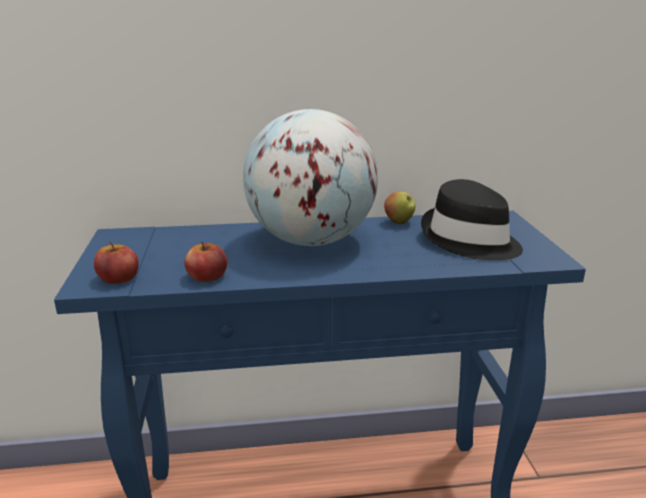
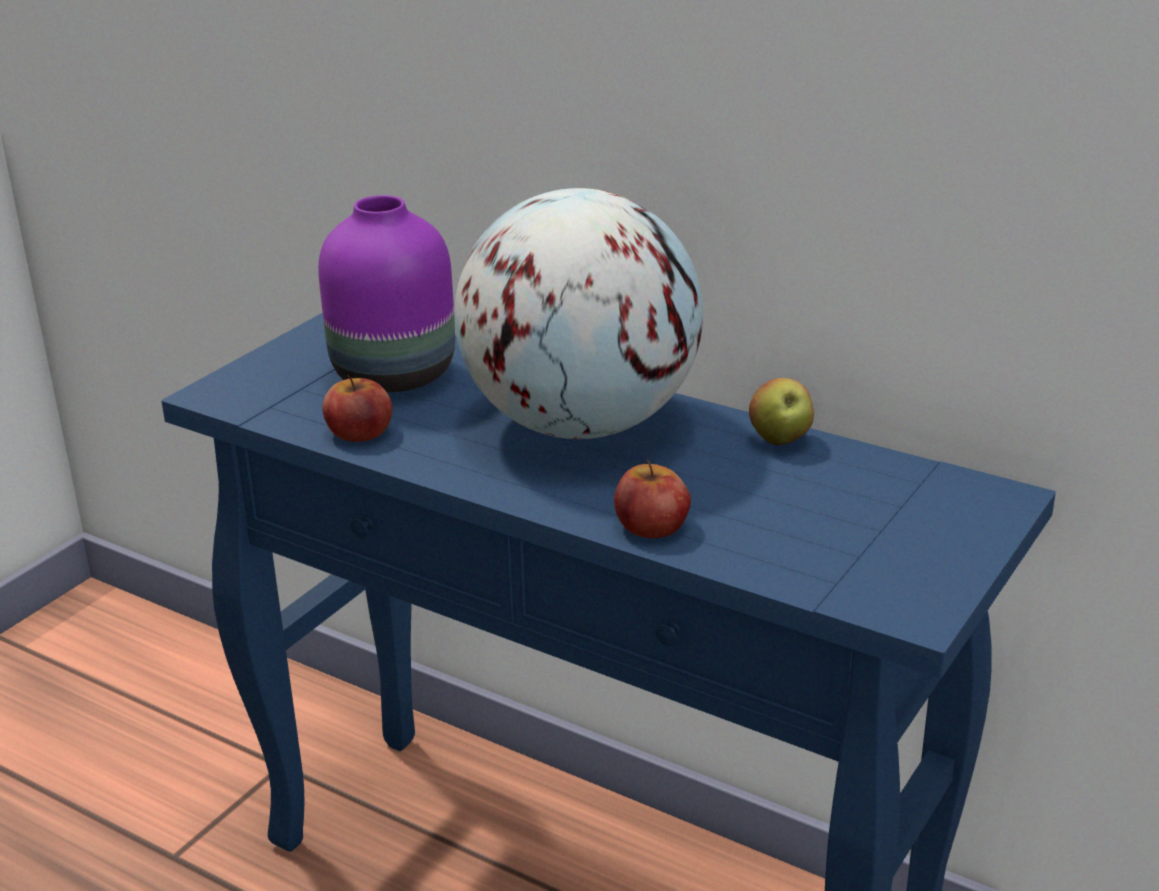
camera: 40 degrees right, 5 degrees up
apple [94,241,139,284] -> apple moved to [614,460,691,538]
black hat [421,179,523,260] -> none
none -> purple vase [318,195,455,392]

